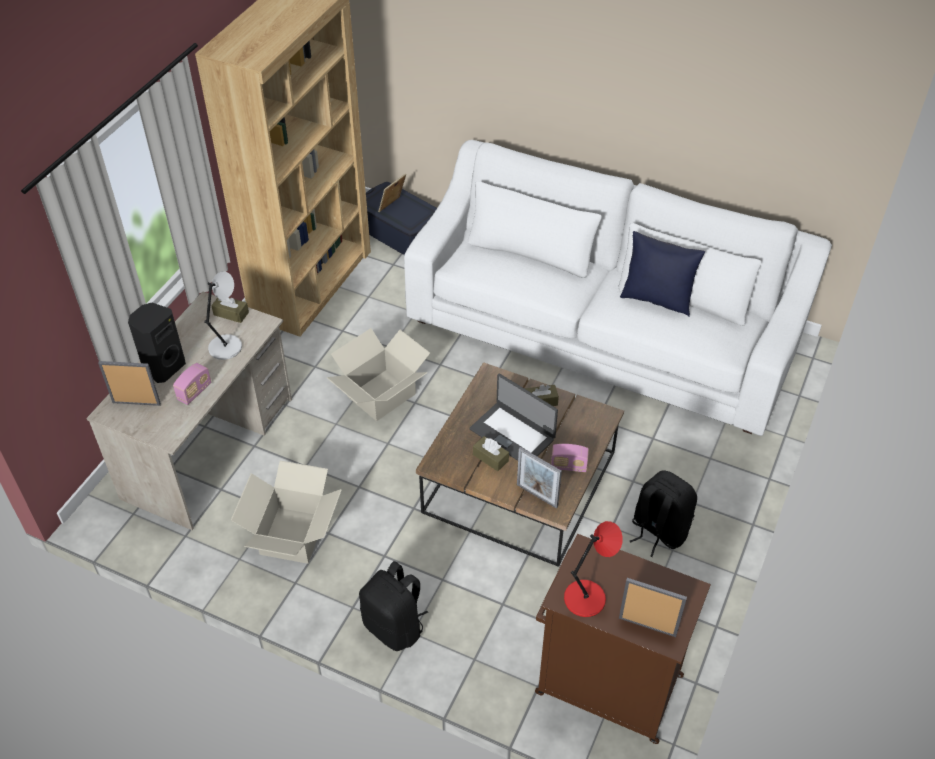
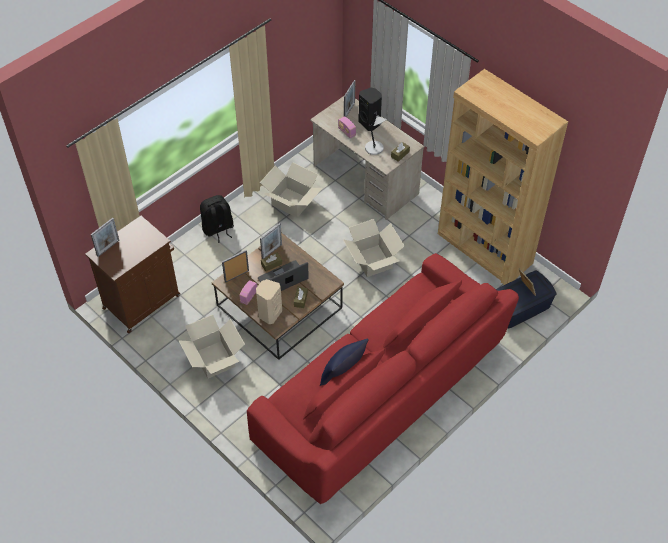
camera: 110 degrees right, 5 degrees up
white sofa [404,140,832,436] -> red sofa [247,253,519,504]
red table lamp [564,521,623,617] -> none
black backpack [630,470,697,557] -> cardboard box [179,315,245,378]
none -> beige speaker [256,279,282,324]
none -> picture frame [260,223,282,259]

